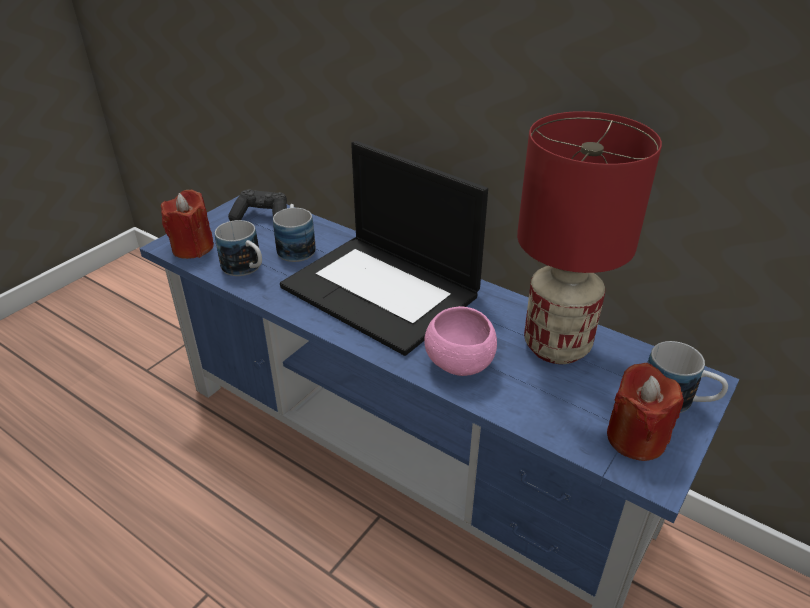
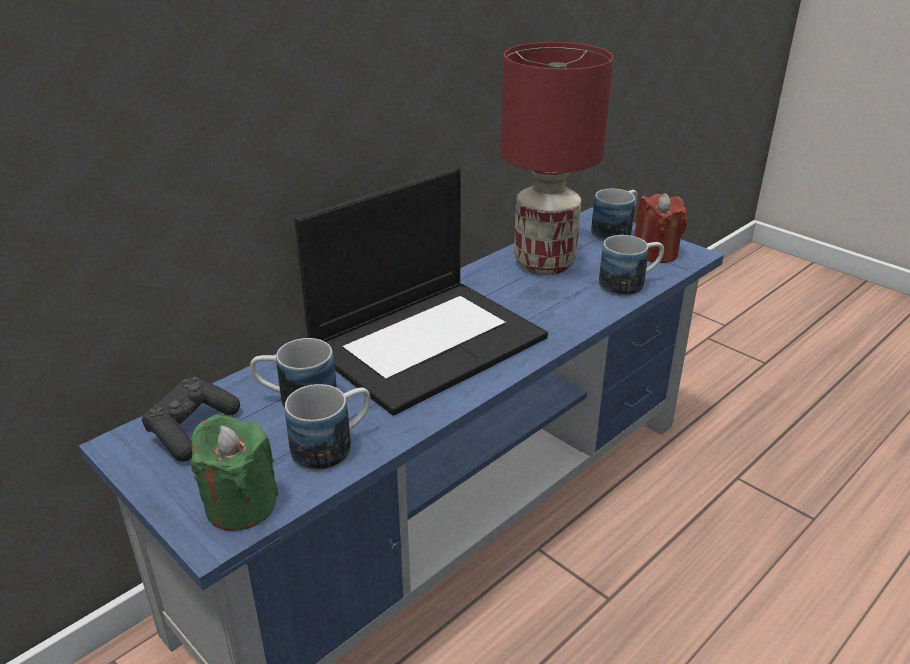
camera: 80 degrees left, 5 degrees down
red candle [161,190,214,259] -> green candle [191,414,278,531]
pink bowl [424,306,497,376] -> none
none -> mug [599,235,664,296]

